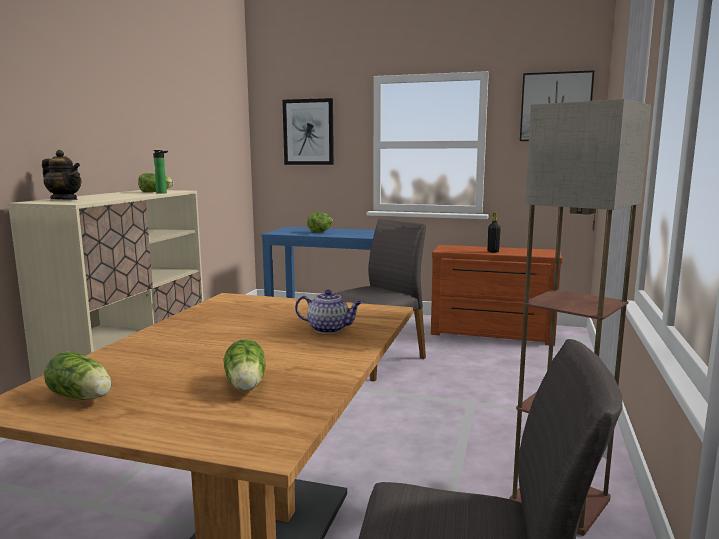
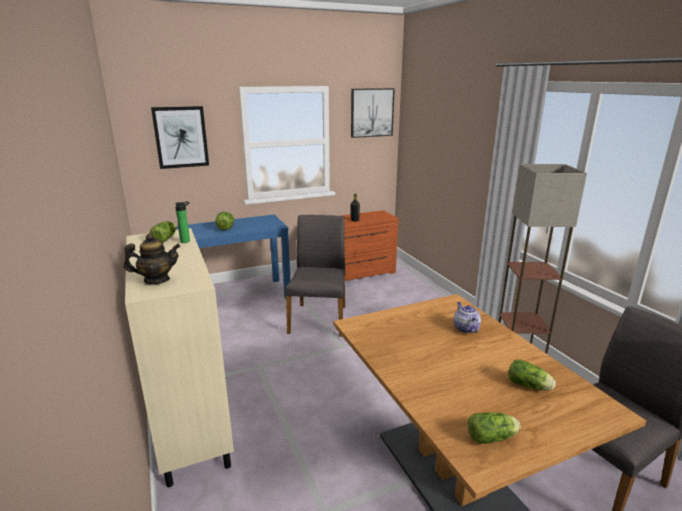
camera: 40 degrees left, 10 degrees up
teapot [295,290,362,334] -> teapot turned 75 degrees counterclockwise [453,302,481,333]

